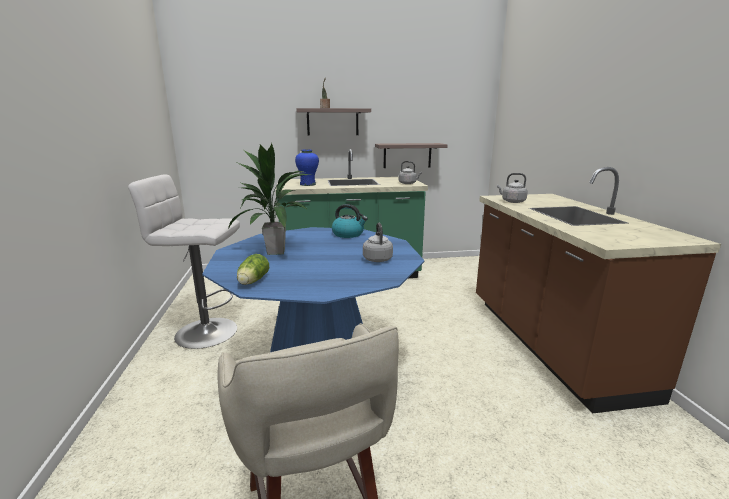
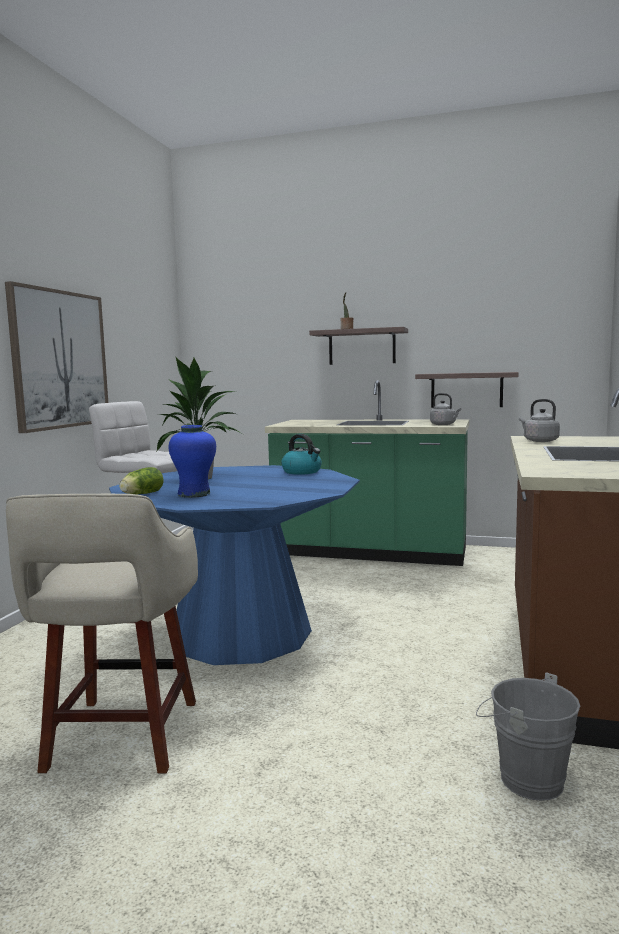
camera: 25 degrees right, 10 degrees down
blue vase [295,149,319,186] -> blue vase moved to [169,425,216,498]
grey kettle [363,223,393,262] -> none
none -> picture [5,281,108,433]
none -> grey bucket [476,672,580,801]

